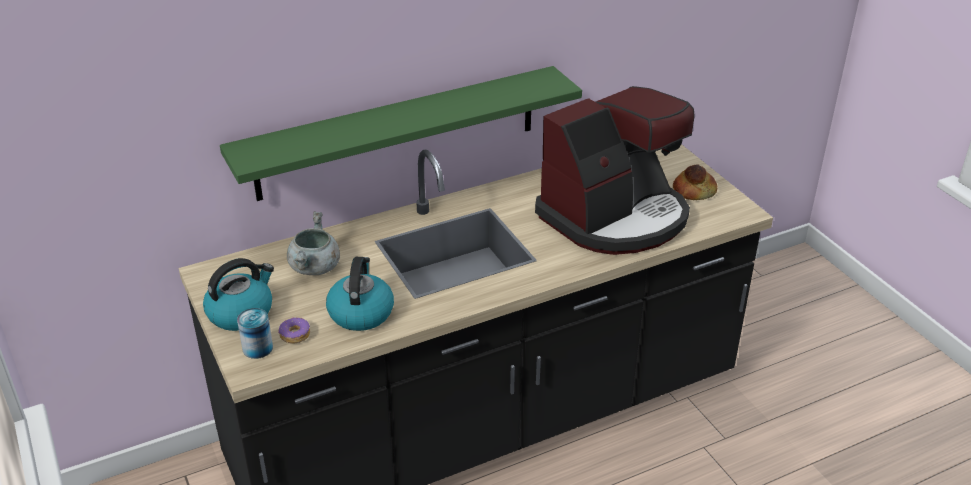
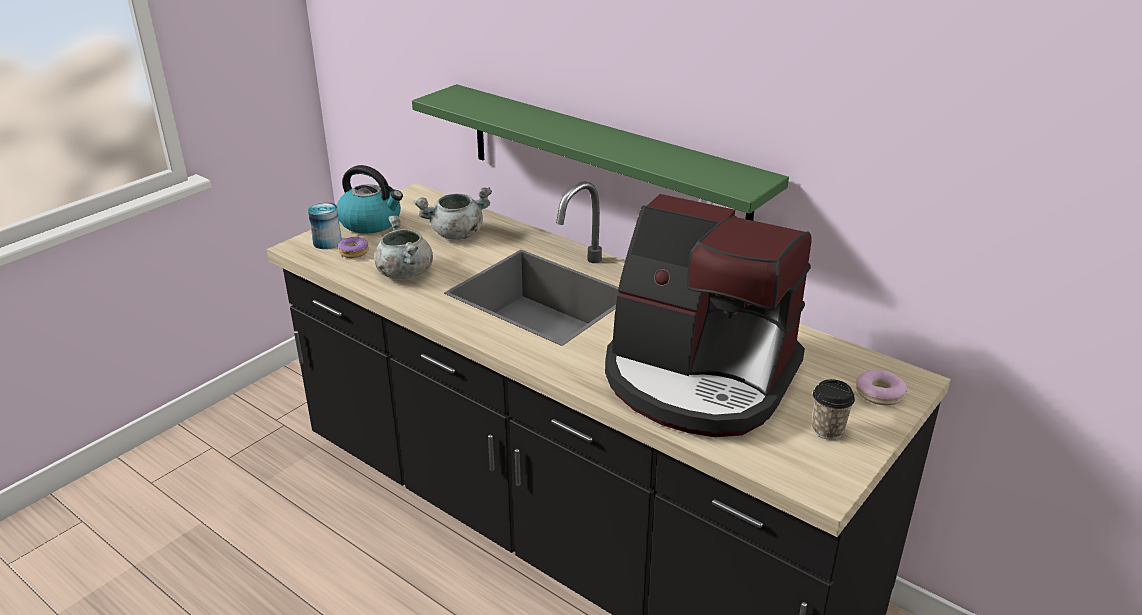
camera: 65 degrees right, 5 degrees down
kettle [326,257,394,331] -> grey cooking pot [374,216,433,279]
bread [673,164,717,200] -> cup [812,379,855,440]
none -> donut [856,370,907,405]

